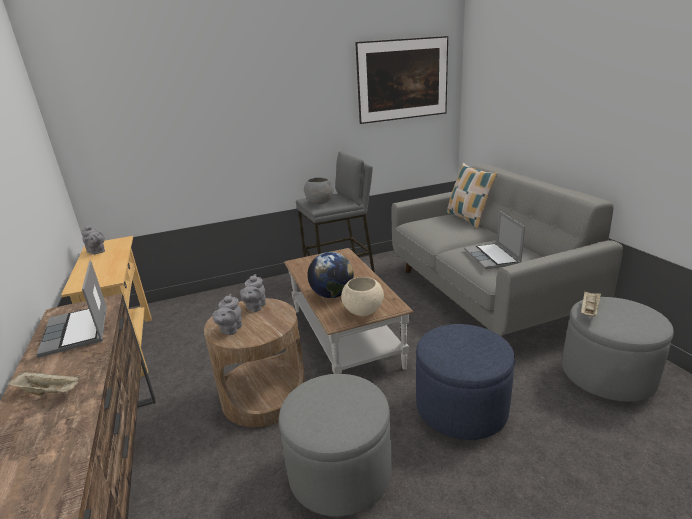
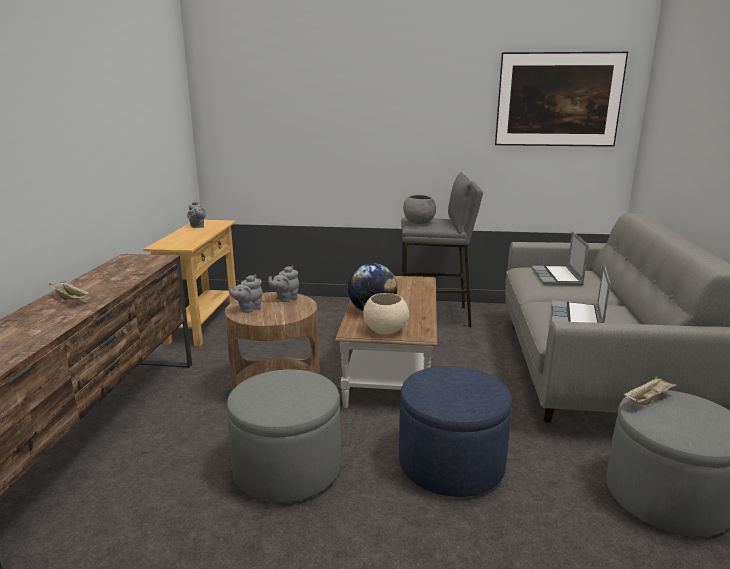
camera: 25 degrees right, 5 degrees down
laptop [36,261,107,357] -> laptop moved to [531,231,589,285]
pillow [446,163,498,228] -> none

